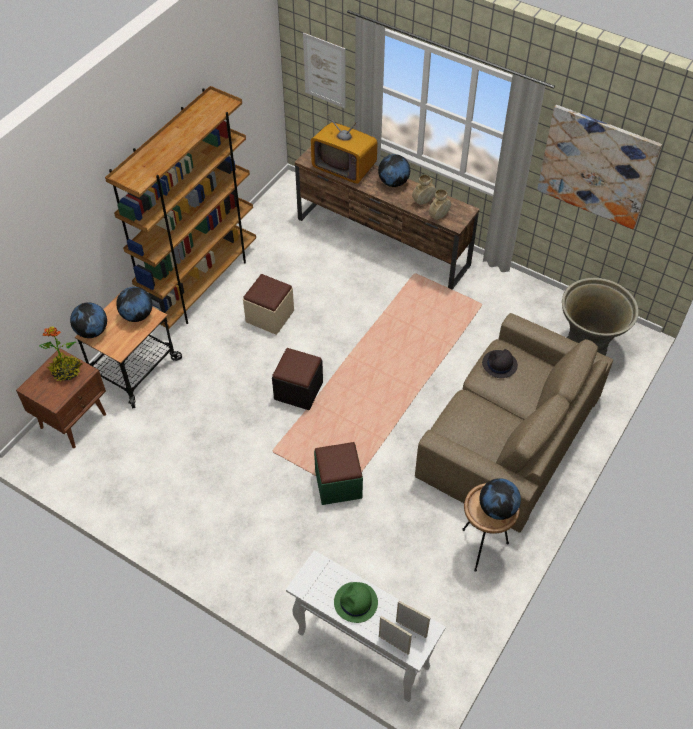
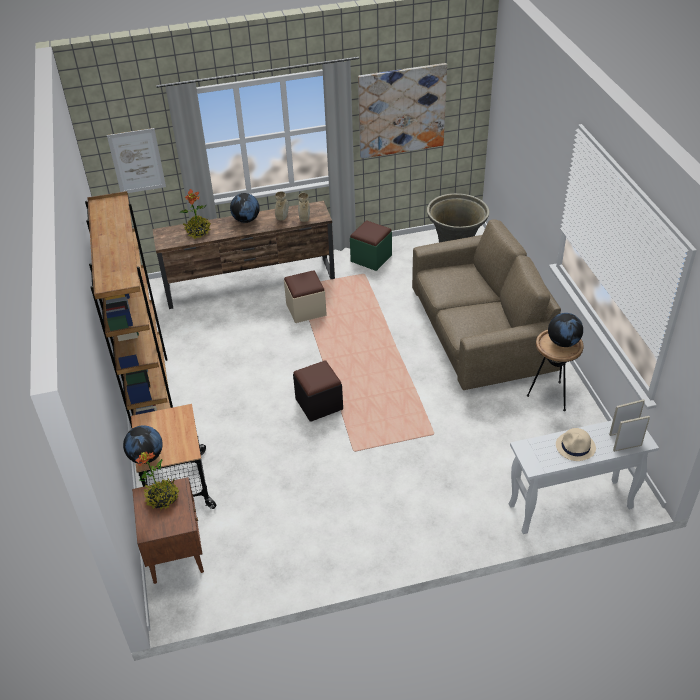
camera: 45 degrees left, 10 degrees down
globe [116,287,152,322] -> none
beige ottoman [243,274,294,335] -> beige ottoman moved to [284,270,327,323]
television [311,114,378,184] -> potted plant [179,189,211,239]
green ottoman [314,442,363,505] -> green ottoman moved to [350,221,392,271]
green hat [334,582,378,623] -> beige hat [556,428,596,461]
black hat [482,349,518,378] -> none

